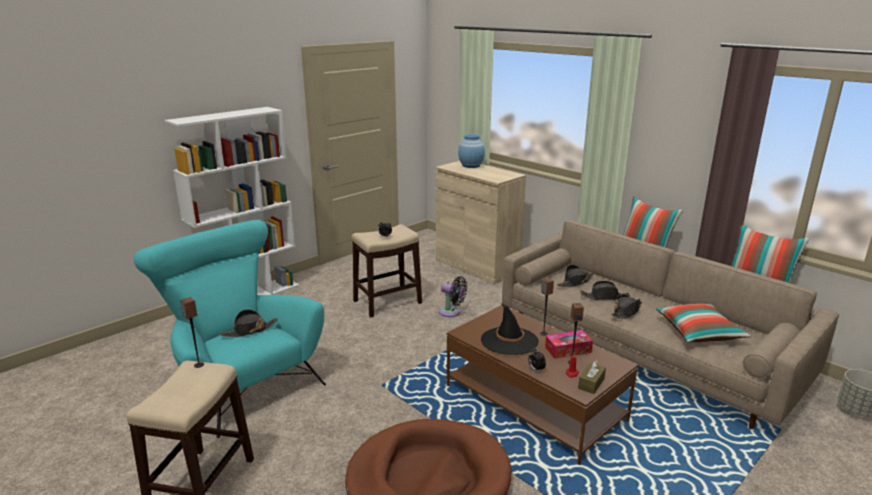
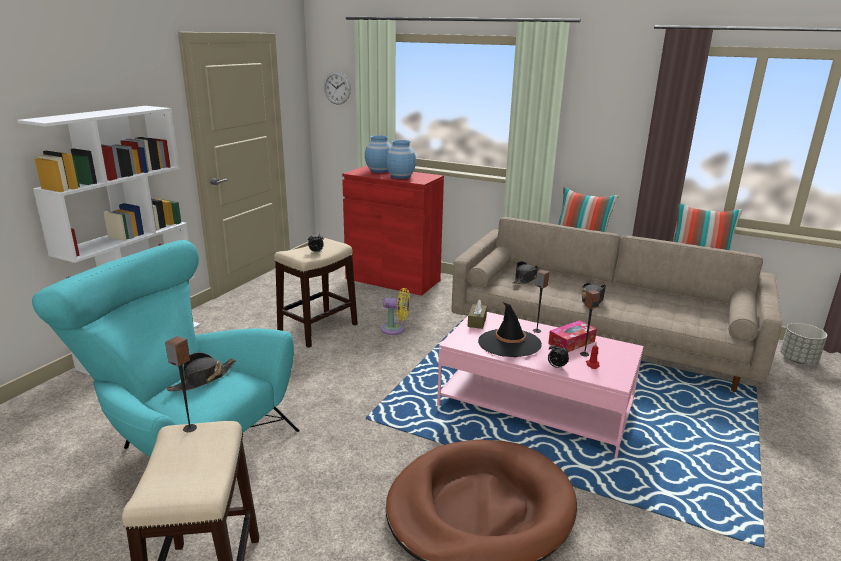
camera: 20 degrees left, 0 degrees up
beige cabinet [436,161,526,284] -> red cabinet [342,166,444,296]
black fan [439,276,467,317] -> yellow fan [381,288,410,335]
brown coffee table [447,305,638,465] -> pink coffee table [437,312,644,458]
brown tissue box [578,360,606,394] -> brown tissue box moved to [468,300,487,329]
black hat [580,281,630,300] -> none
pillow [656,304,751,342] -> none
none -> wall clock [324,71,351,105]
none -> blue vase [386,140,416,179]

